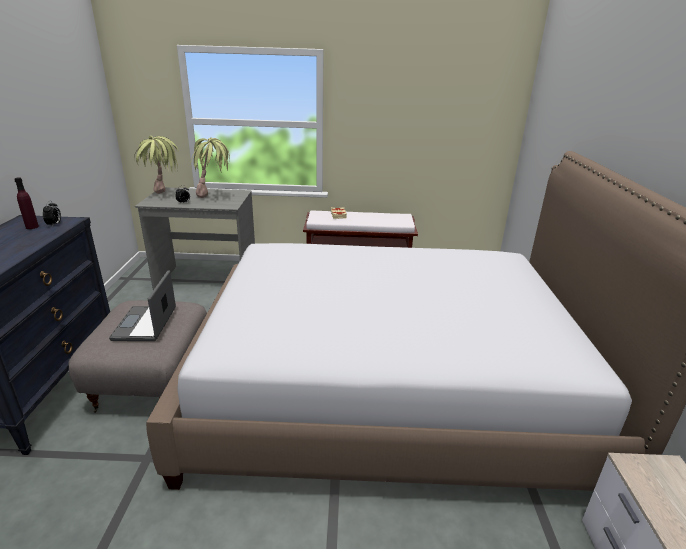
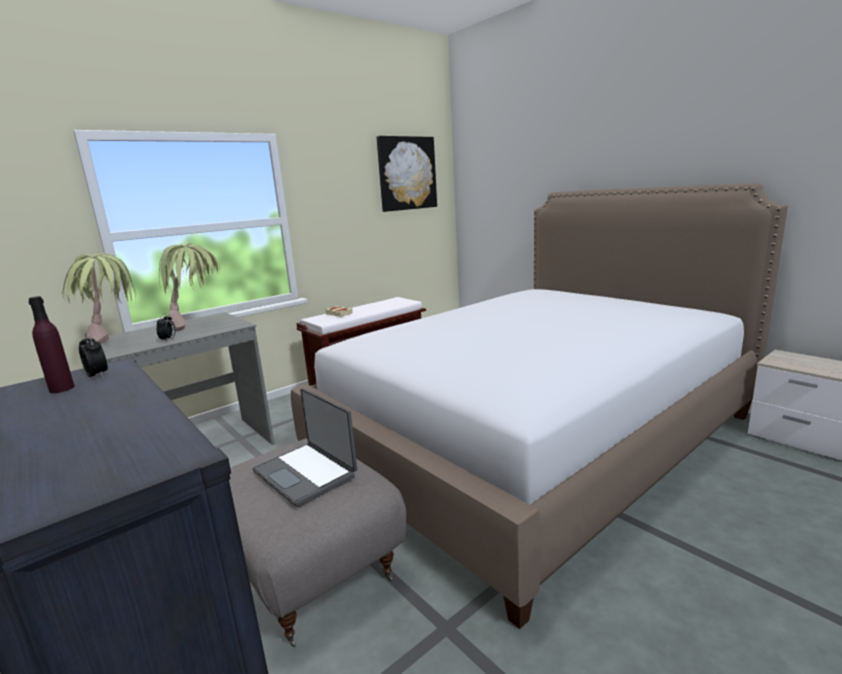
camera: 40 degrees left, 10 degrees down
none -> picture [377,136,437,212]

